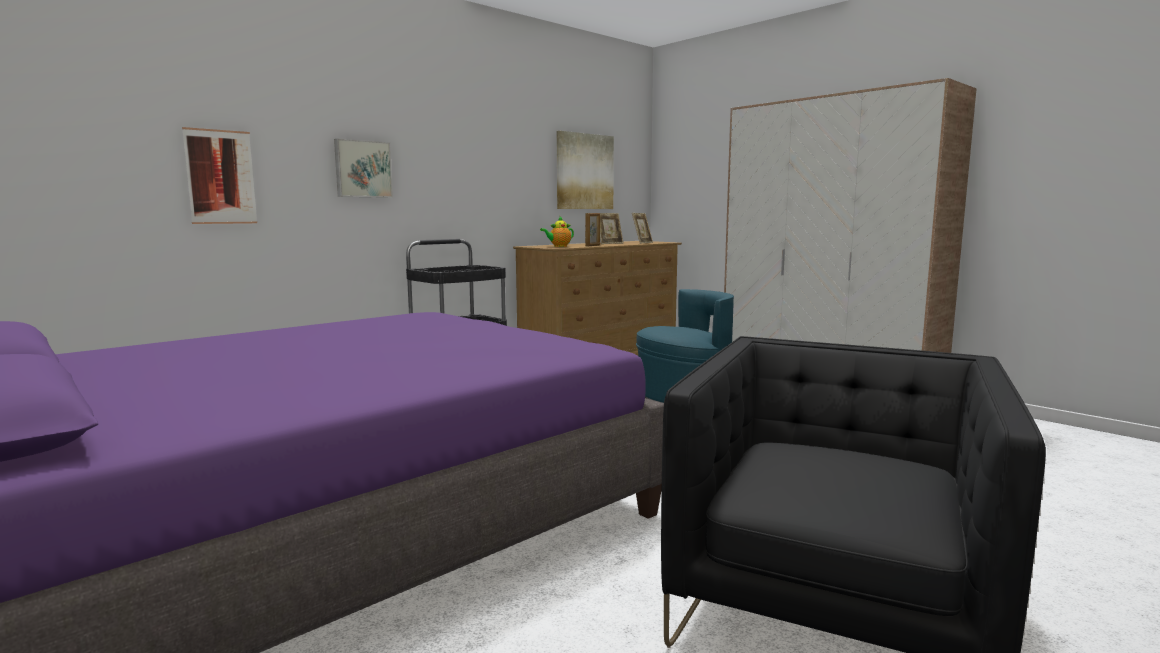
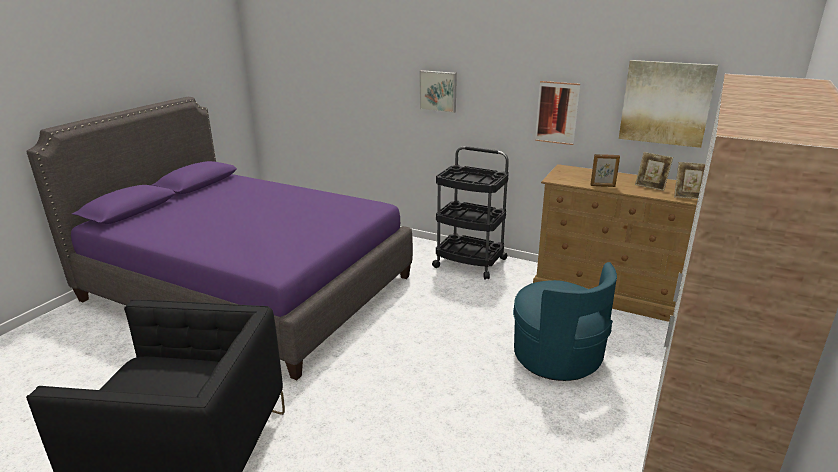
camera: 70 degrees right, 15 degrees up
picture [182,127,257,224] -> picture moved to [535,81,580,145]
teapot [540,216,574,247] -> none

